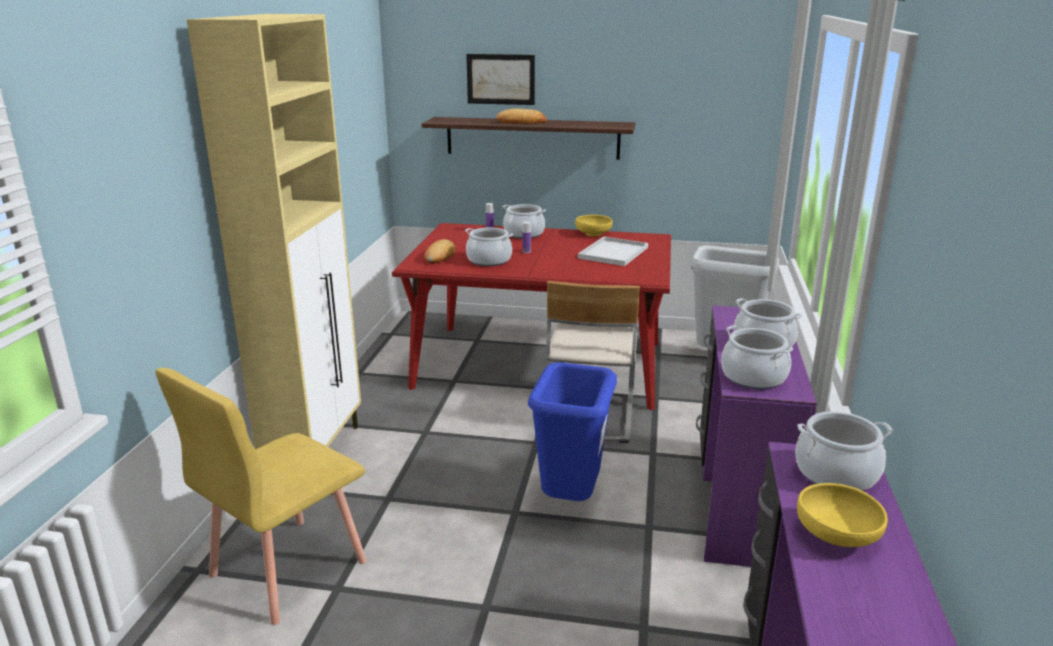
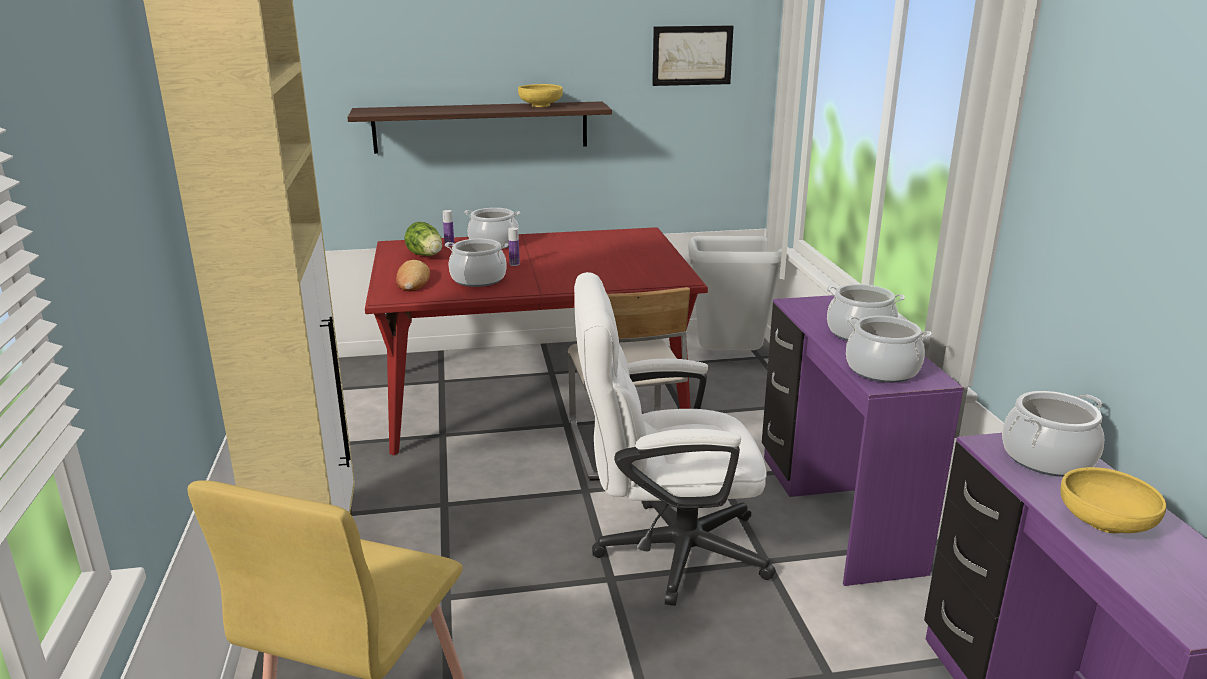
camera: 20 degrees left, 0 degrees up
picture [466,54,535,105] -> picture moved to [652,25,734,86]
bread [496,108,547,124] -> none
blue trash can [528,362,617,501] -> white office chair [574,272,776,606]
yellow bowl [575,215,613,236] -> yellow bowl moved to [518,84,563,107]
white tray [578,236,648,266] -> none
none -> lettuce [404,222,442,256]

